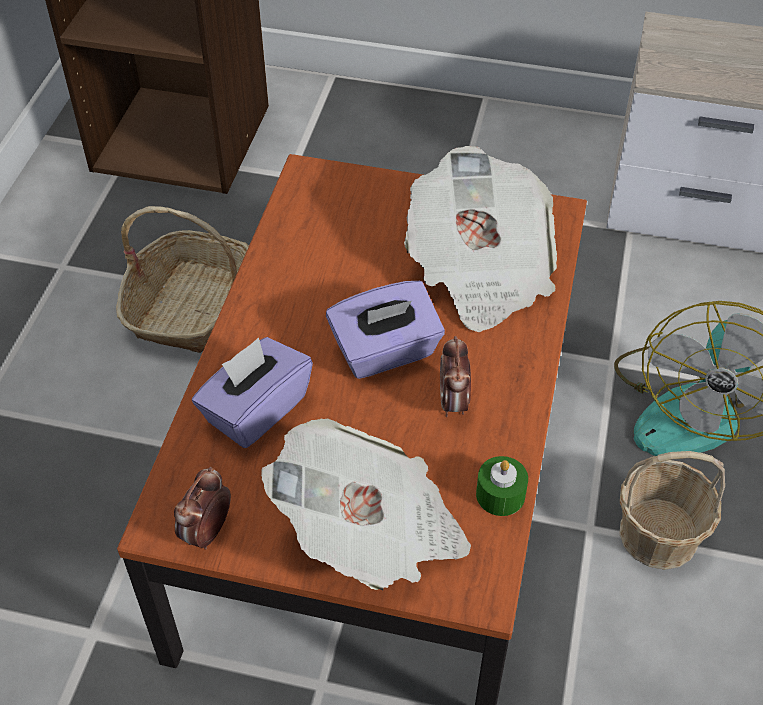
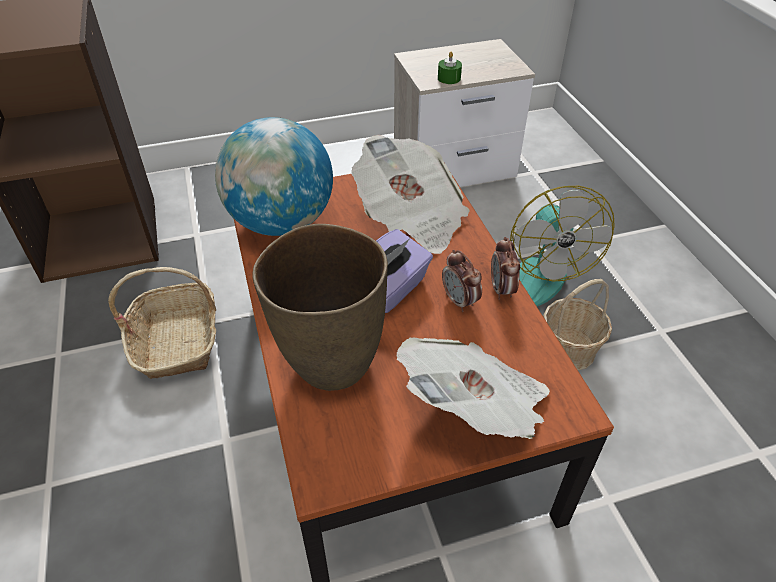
camera: 30 degrees left, 5 degrees down
alarm clock [174,467,231,550] -> alarm clock moved to [491,237,520,300]
purple tissue box [192,337,313,448] -> brown vase [253,224,388,391]
green candle [476,456,528,516] -> green candle moved to [438,52,462,84]
none -> globe [215,117,333,236]

